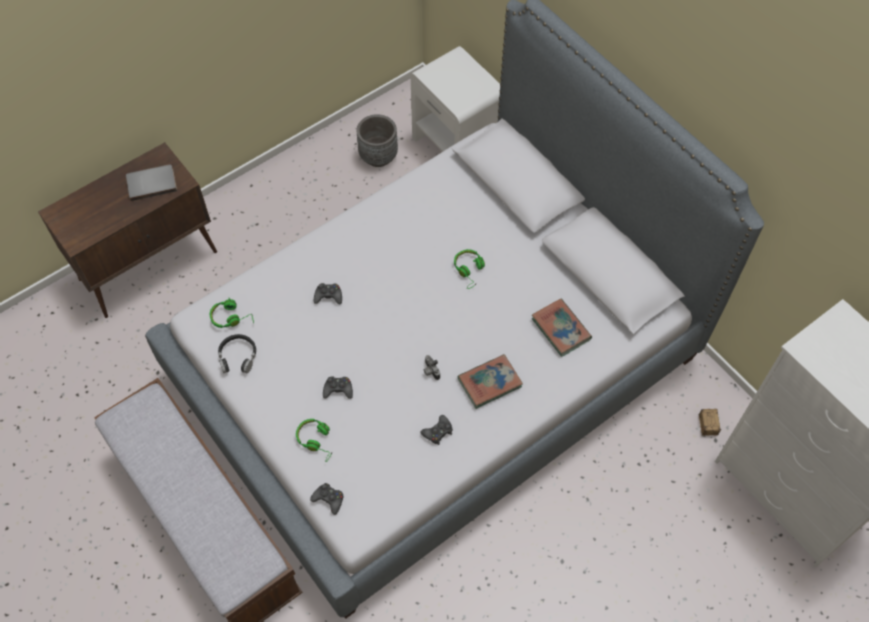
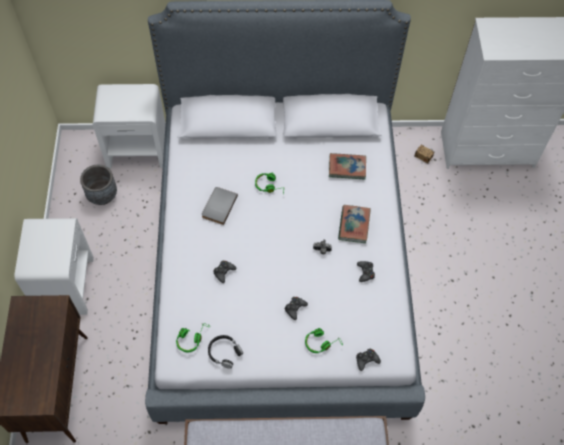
camera: 55 degrees left, 0 degrees up
grey book [126,165,177,201] -> grey book moved to [202,187,238,225]
none -> white nightstand [14,218,94,315]

